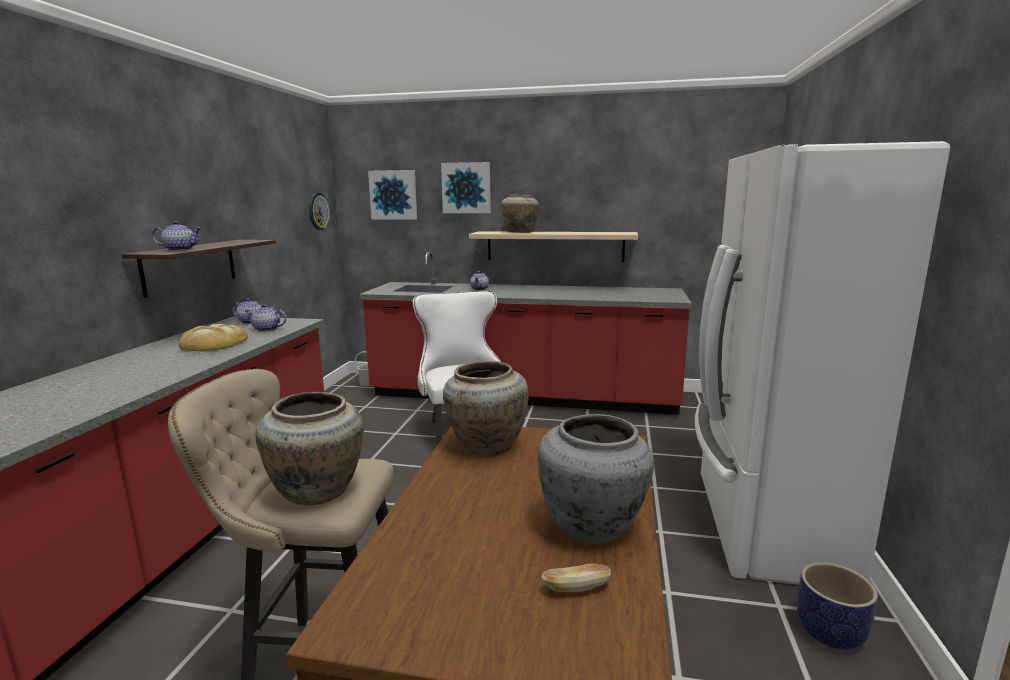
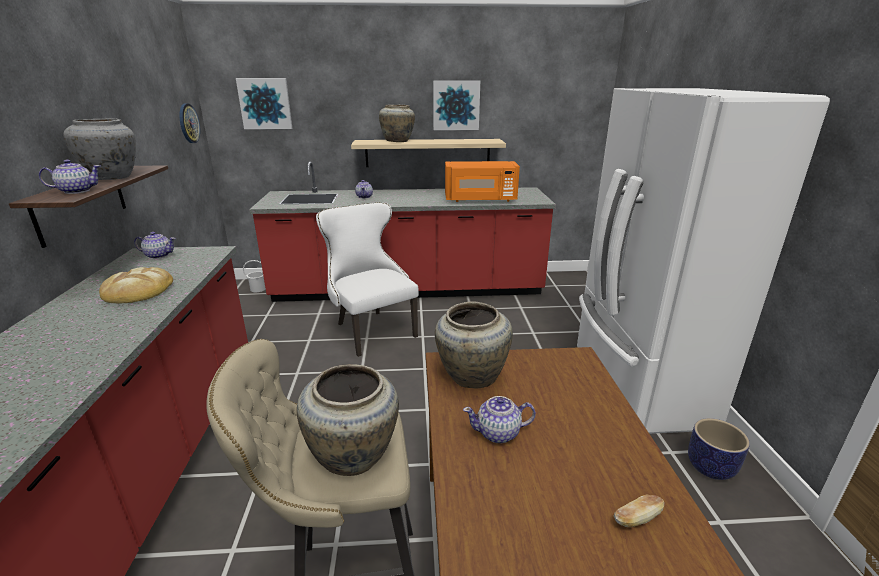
camera: 15 degrees left, 10 degrees up
teapot [244,304,287,332] -> teapot moved to [463,396,536,443]
picture [441,162,491,213] -> picture moved to [433,80,480,130]
grey vase [538,414,654,543] -> grey vase moved to [63,118,136,180]
none -> orange microwave [445,161,520,202]

